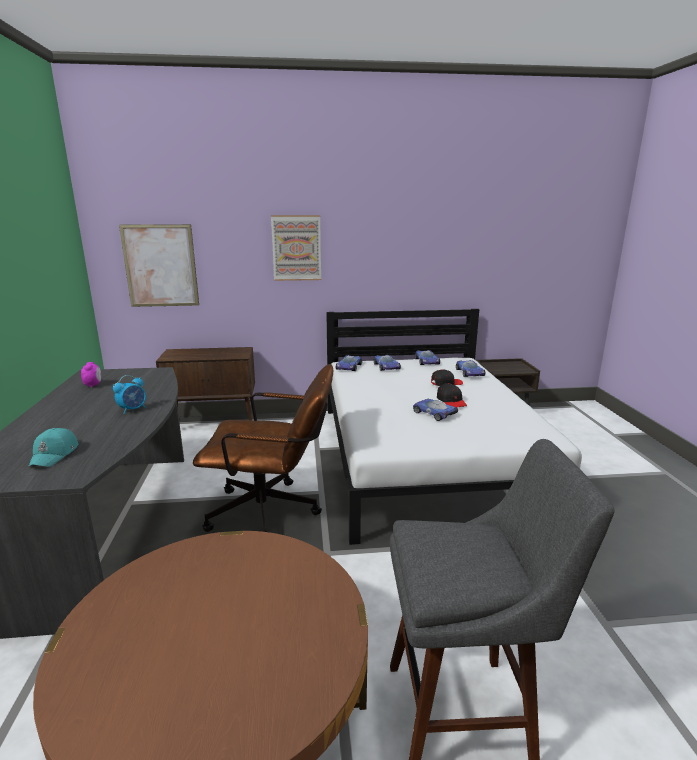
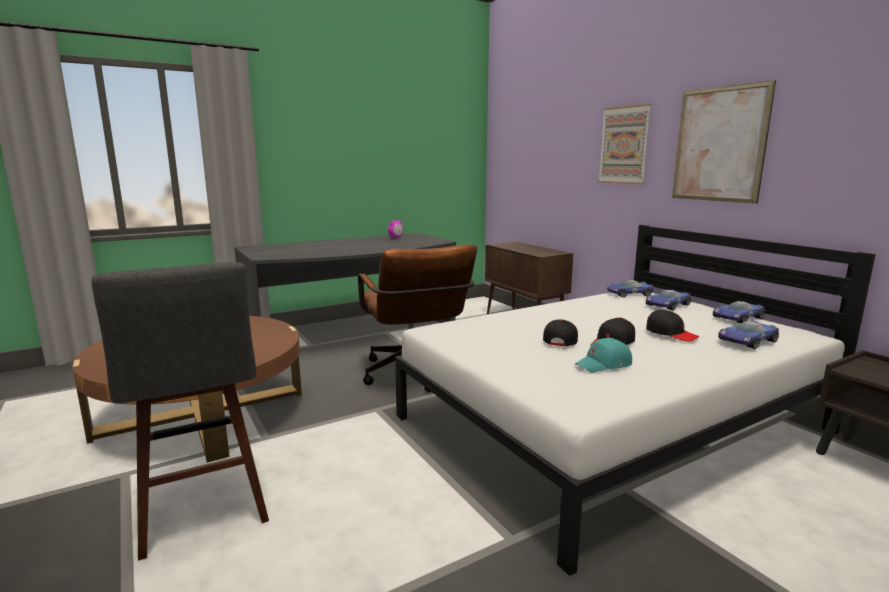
camera: 65 degrees right, 5 degrees down
turquoise cap [28,428,78,467] -> turquoise cap moved to [575,338,632,373]
alarm clock [113,375,146,414] -> none
picture [119,224,199,307] -> picture moved to [672,80,776,204]
toy car [413,399,458,421] -> black cap [543,319,578,346]

